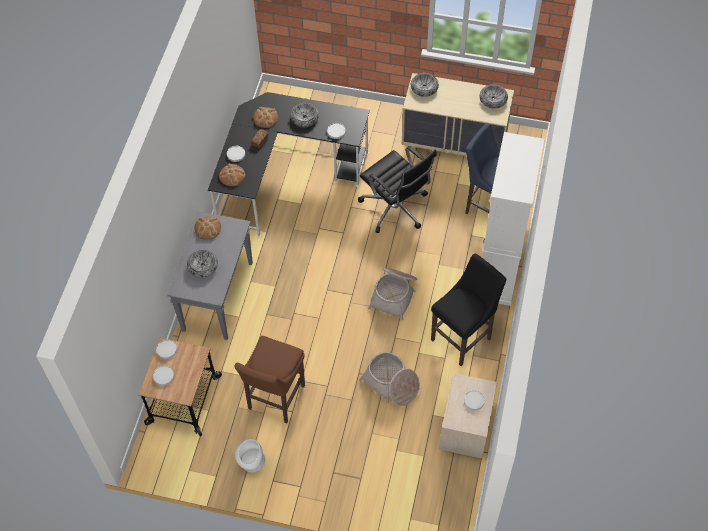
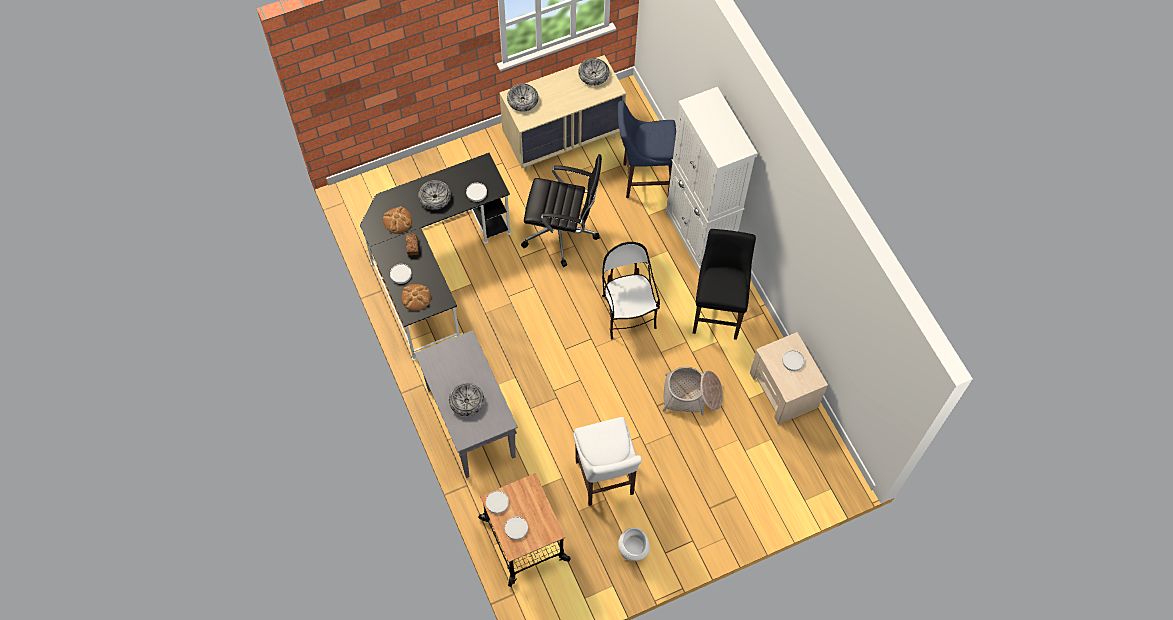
camera: 40 degrees left, 5 degrees up
bread [194,217,221,240] -> none
brown stool [234,336,305,423] -> white stool [573,417,642,506]
basket [368,268,417,320] -> chair [602,242,660,339]

